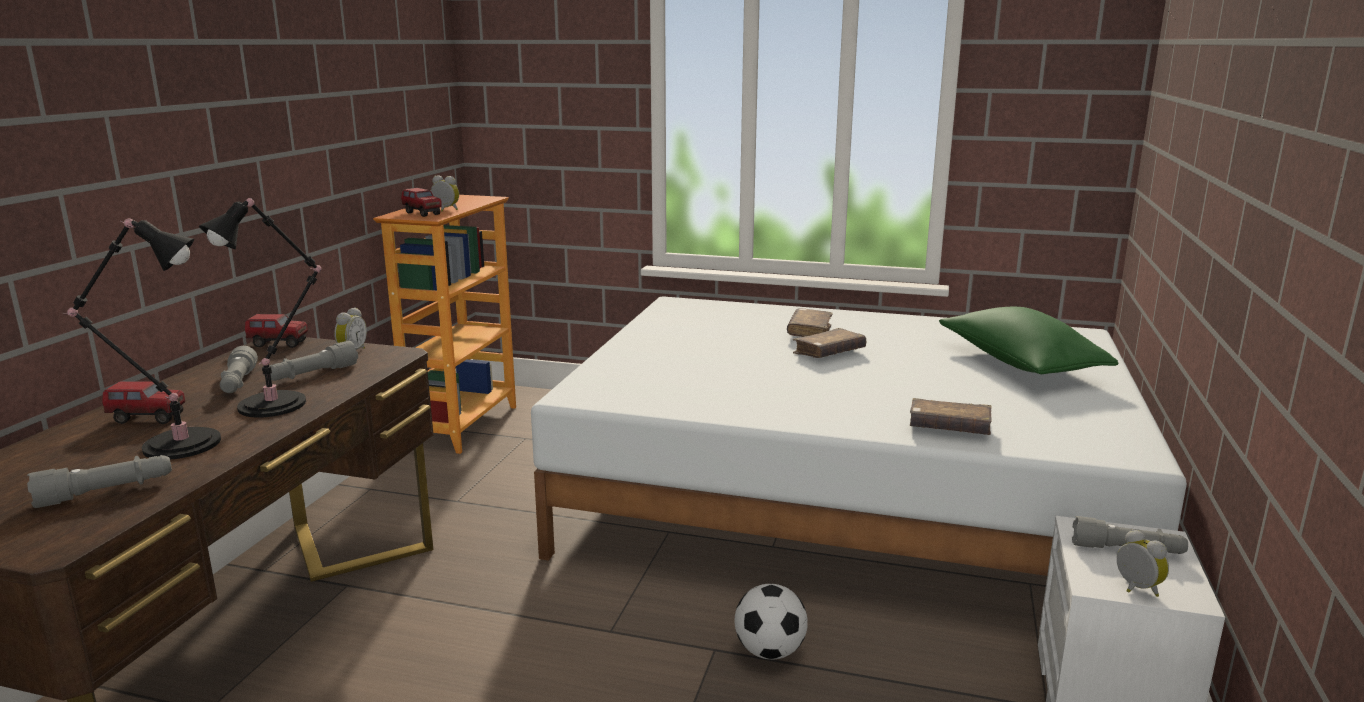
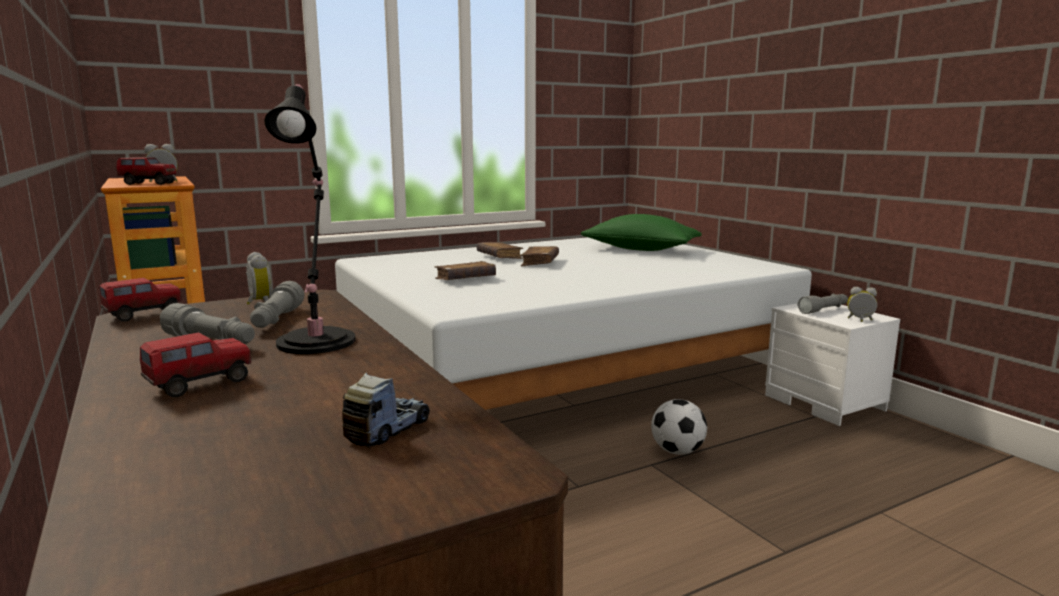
camera: 45 degrees left, 5 degrees down
grey flashlight [27,455,172,508] -> toy truck [342,373,430,448]
black table lamp [63,218,221,459] -> none
brown book [910,398,992,435] -> brown book moved to [434,261,496,280]

